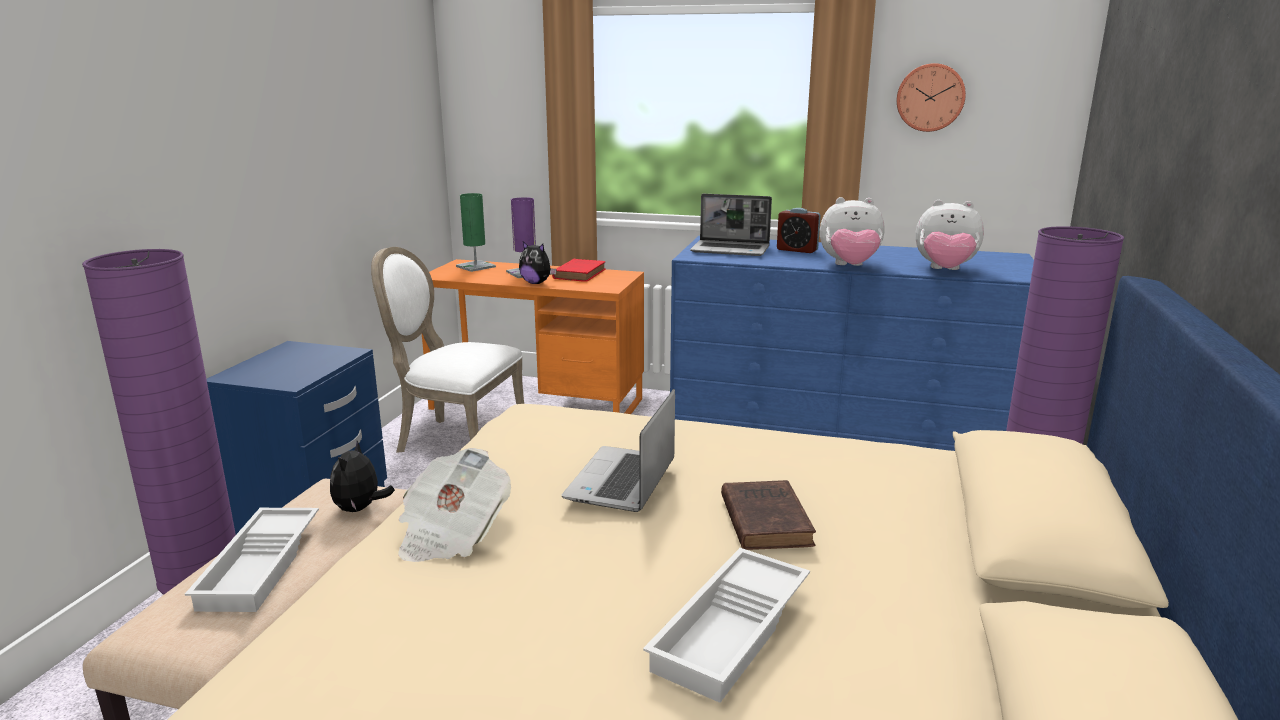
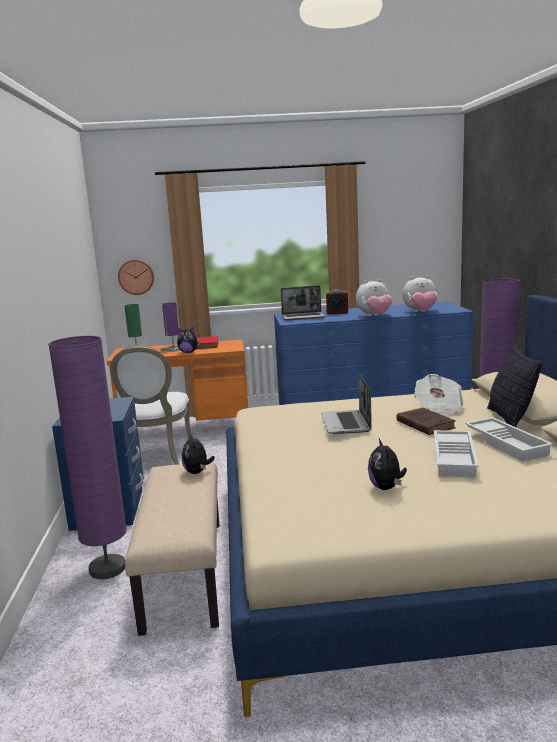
camera: 20 degrees left, 5 degrees down
white tray [185,508,319,612] -> white tray moved to [465,417,553,461]
white chair [371,247,524,453] -> white chair turned 90 degrees counterclockwise [110,345,191,465]
newspaper [398,448,511,562] -> newspaper moved to [414,374,464,416]
wall clock [897,63,966,132] -> wall clock moved to [118,259,154,295]
none -> plush toy [368,439,407,490]
none -> pillow [487,343,543,427]

